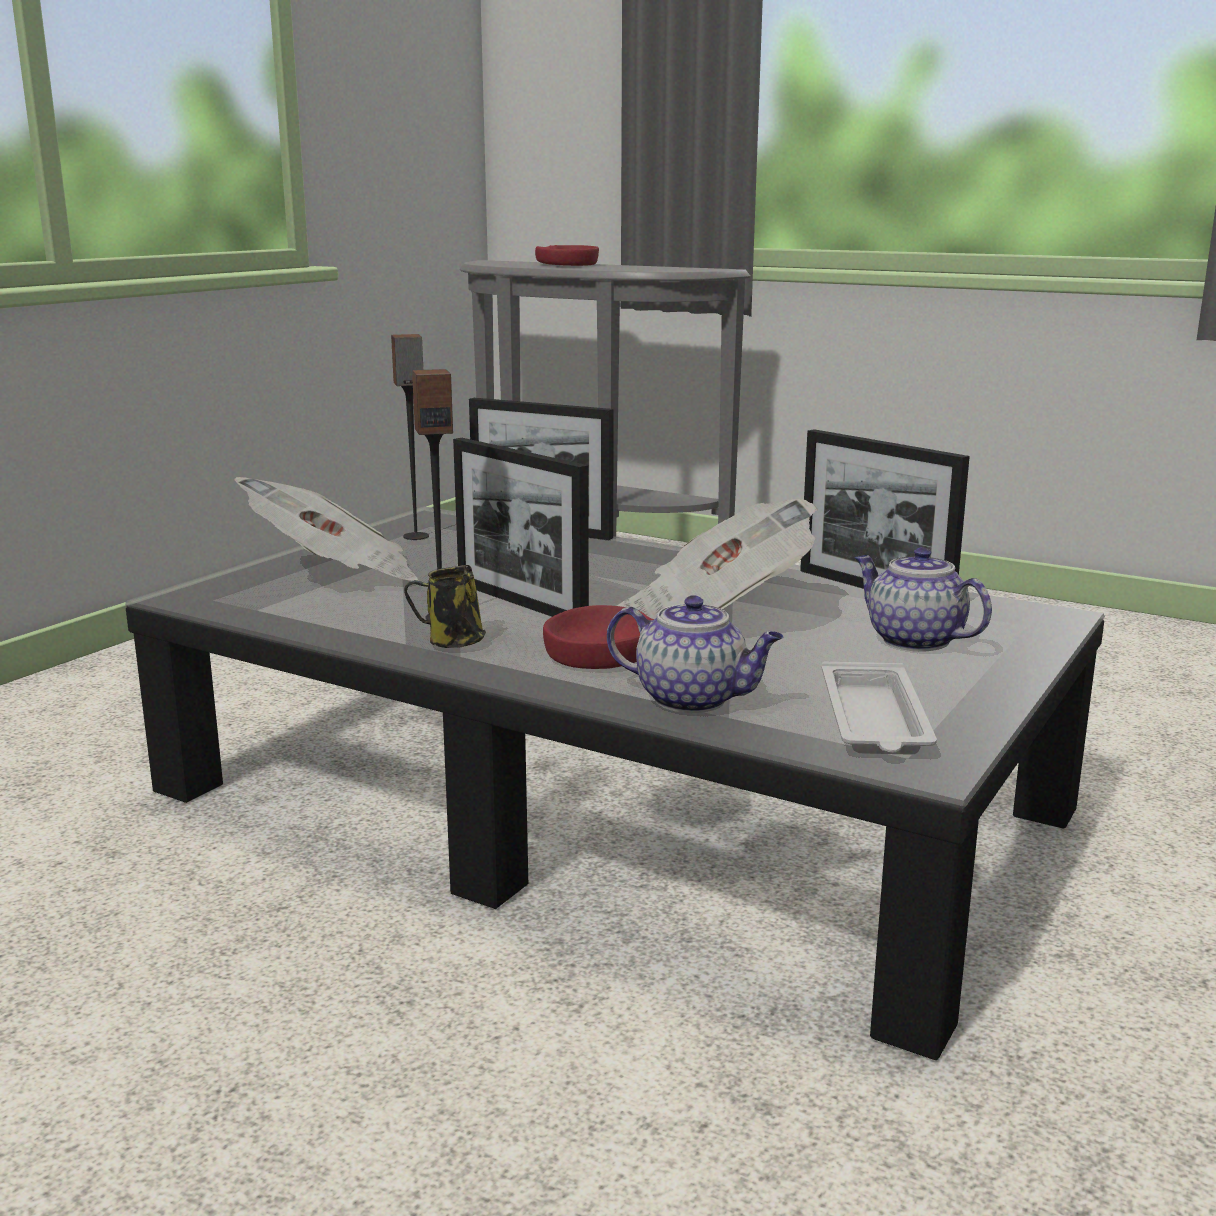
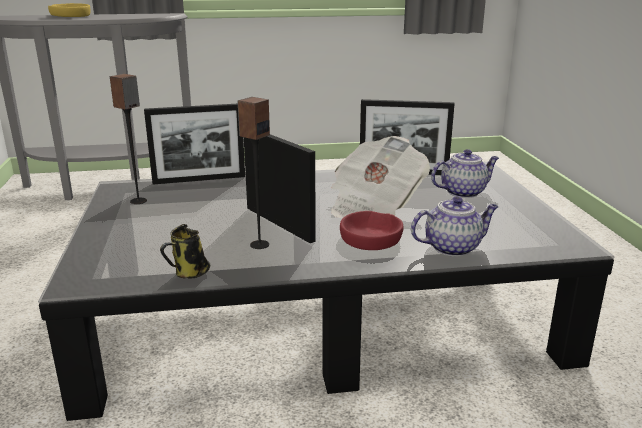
camera: 40 degrees left, 5 degrees up
newspaper [234,477,419,581] -> none
mug [404,565,486,648] -> mug moved to [160,224,210,279]
picture frame [453,438,589,617] -> picture frame turned 135 degrees counterclockwise [244,134,316,243]
red bowl [535,245,599,266] -> yellow bowl [48,3,90,17]
white tray [822,662,937,754] -> none
teapot [855,547,992,652] -> teapot turned 150 degrees clockwise [431,149,499,198]

